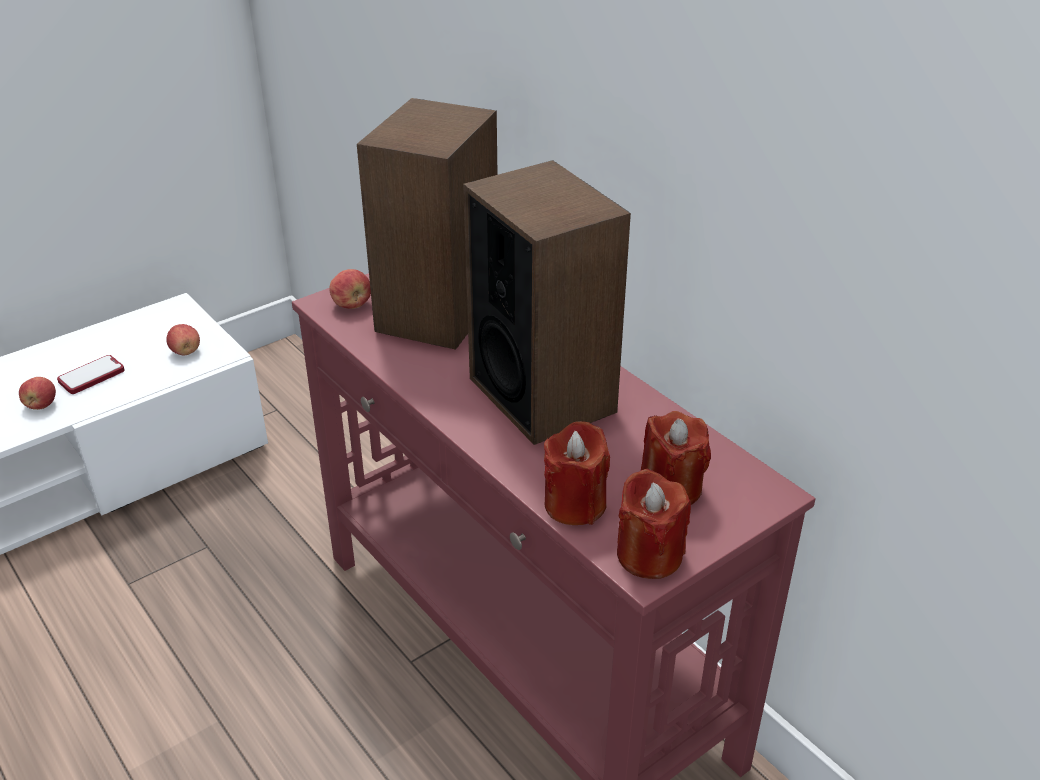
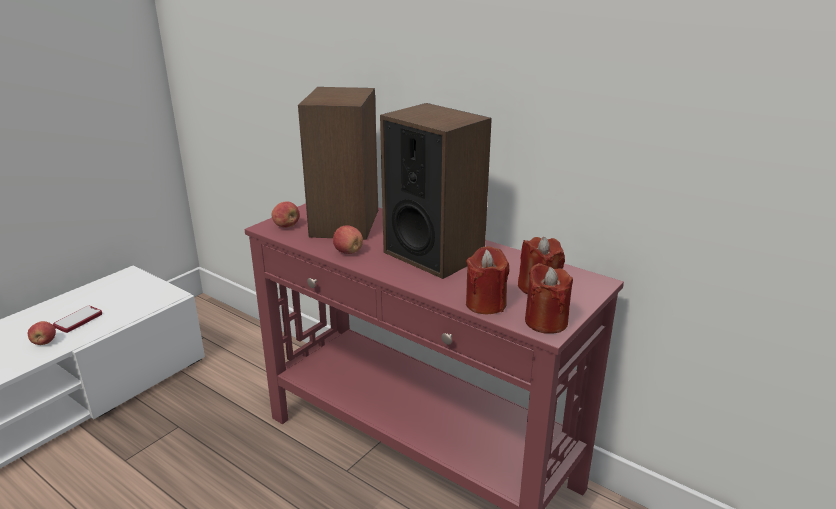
camera: 15 degrees left, 10 degrees down
apple [166,324,200,356] -> apple moved to [333,225,363,254]

